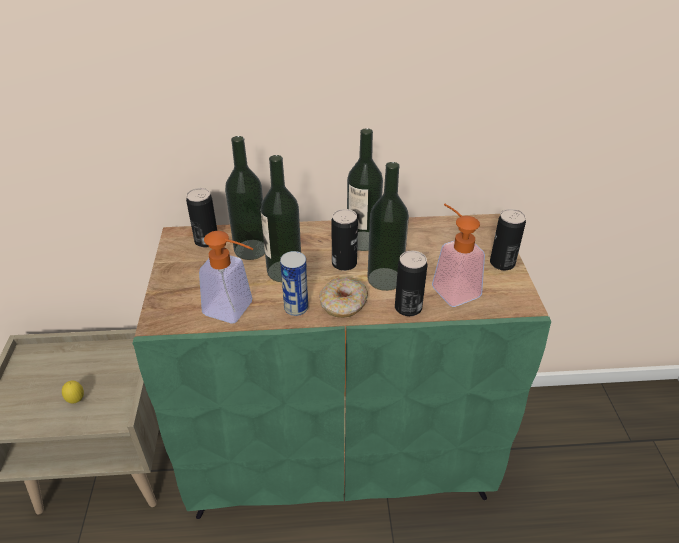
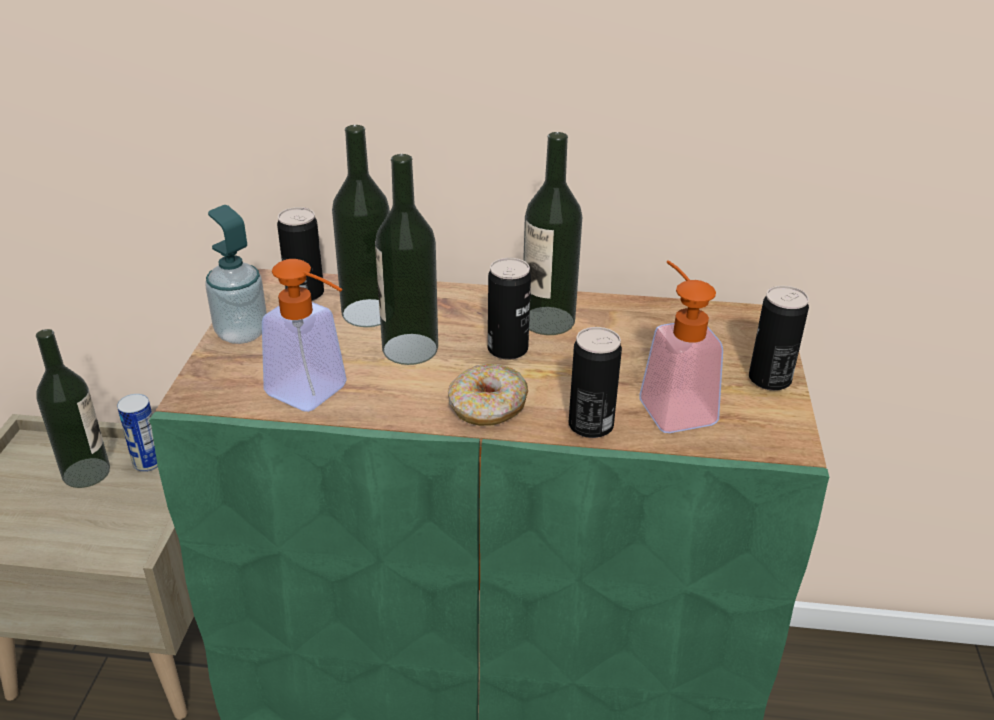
camera: 10 degrees right, 5 degrees down
lemon [62,381,84,403] -> none
can [280,251,308,316] -> can moved to [117,394,158,472]
bottle [367,162,409,291] -> bottle moved to [36,329,110,488]
none -> soap dispenser [205,205,267,344]

